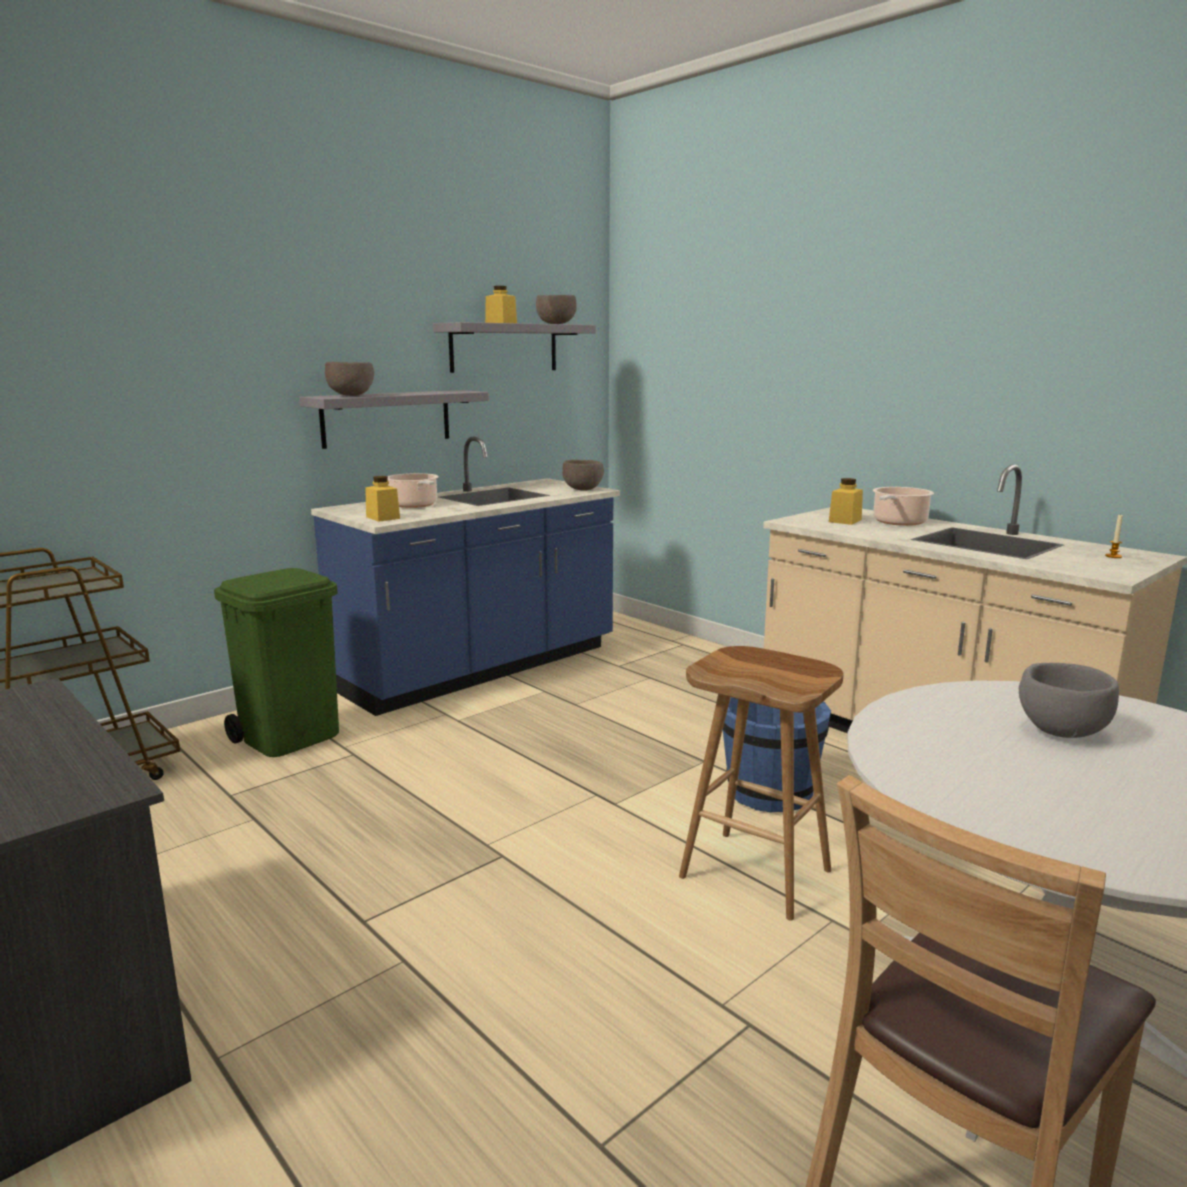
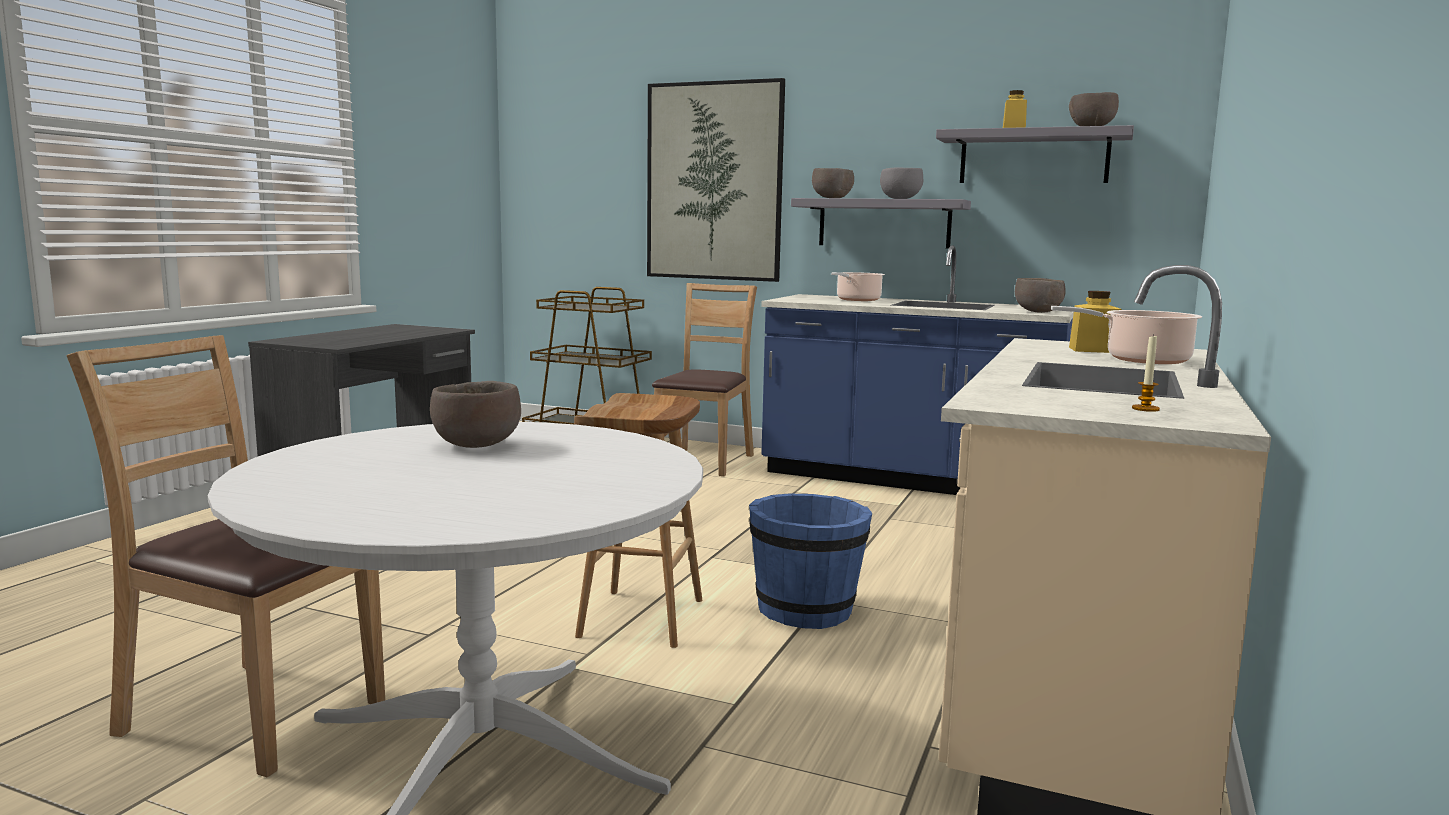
camera: 65 degrees right, 5 degrees down
green trash can [214,568,339,757] -> brown chair [652,283,757,477]
yellow jar [365,476,400,522] -> none
grey bowl [1019,663,1119,738] -> grey bowl moved to [880,168,923,199]
none -> brown bowl [430,381,521,448]
none -> picture [647,78,785,282]

